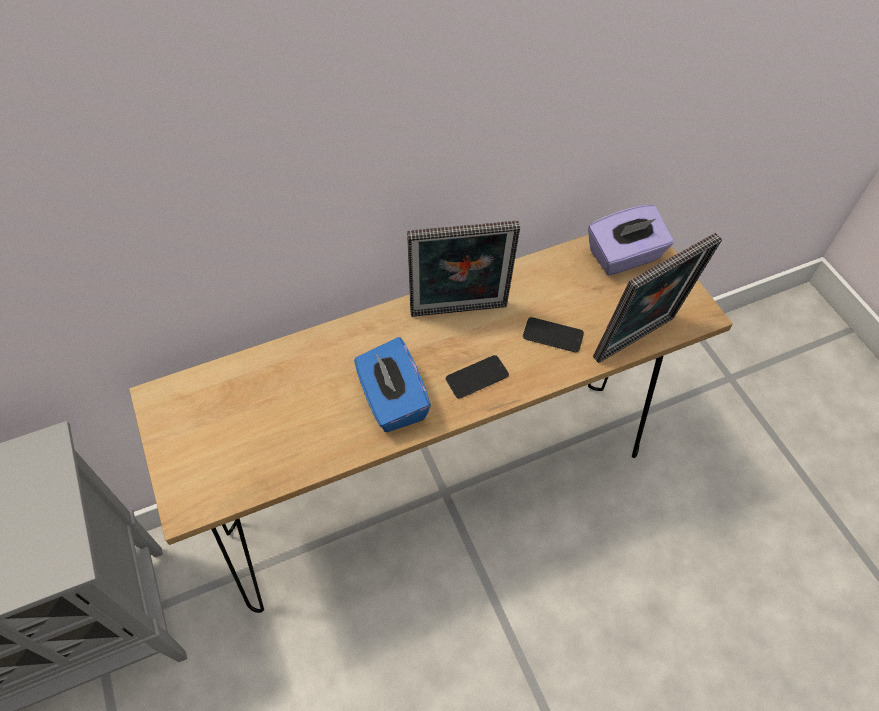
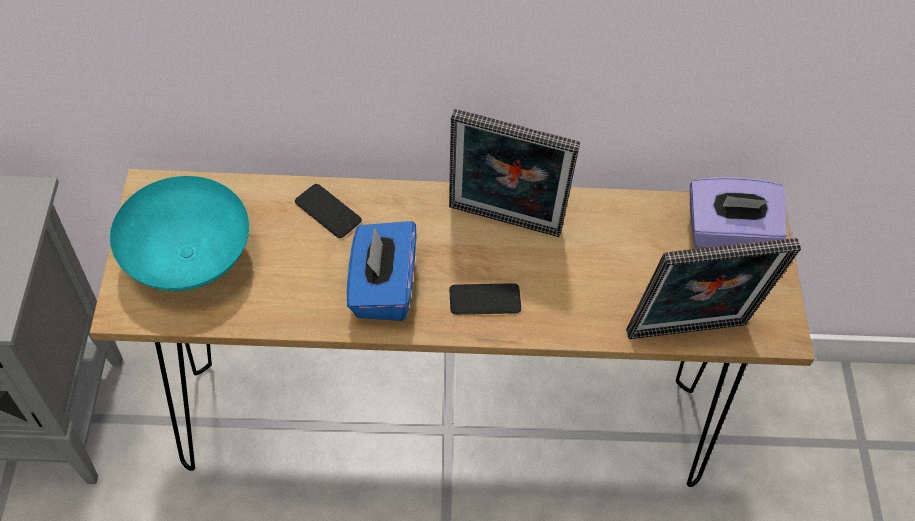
camera: 20 degrees right, 0 degrees up
phone [523,317,584,352] -> phone moved to [295,184,362,238]
none -> turquoise bowl [110,176,249,291]

